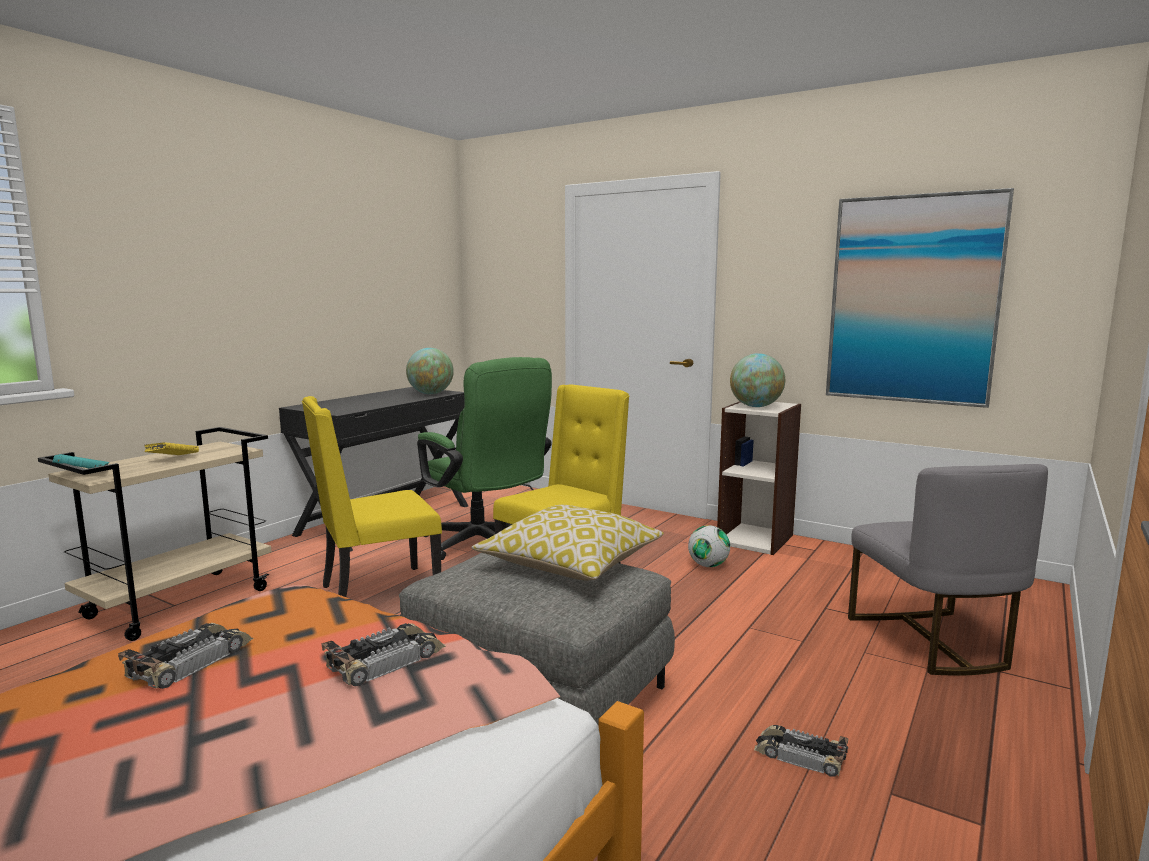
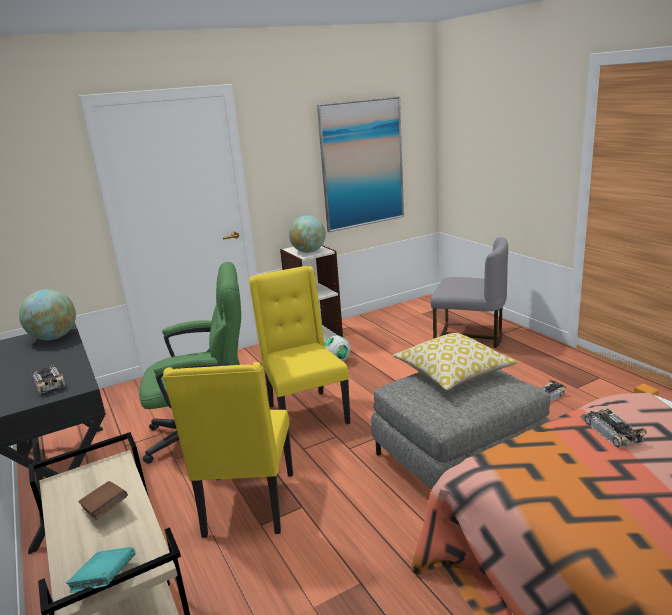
camera: 60 degrees left, 10 degrees up
toy car [118,623,254,689] -> toy car moved to [31,364,65,394]
yellow book [144,442,199,455] -> brown book [78,481,128,520]

